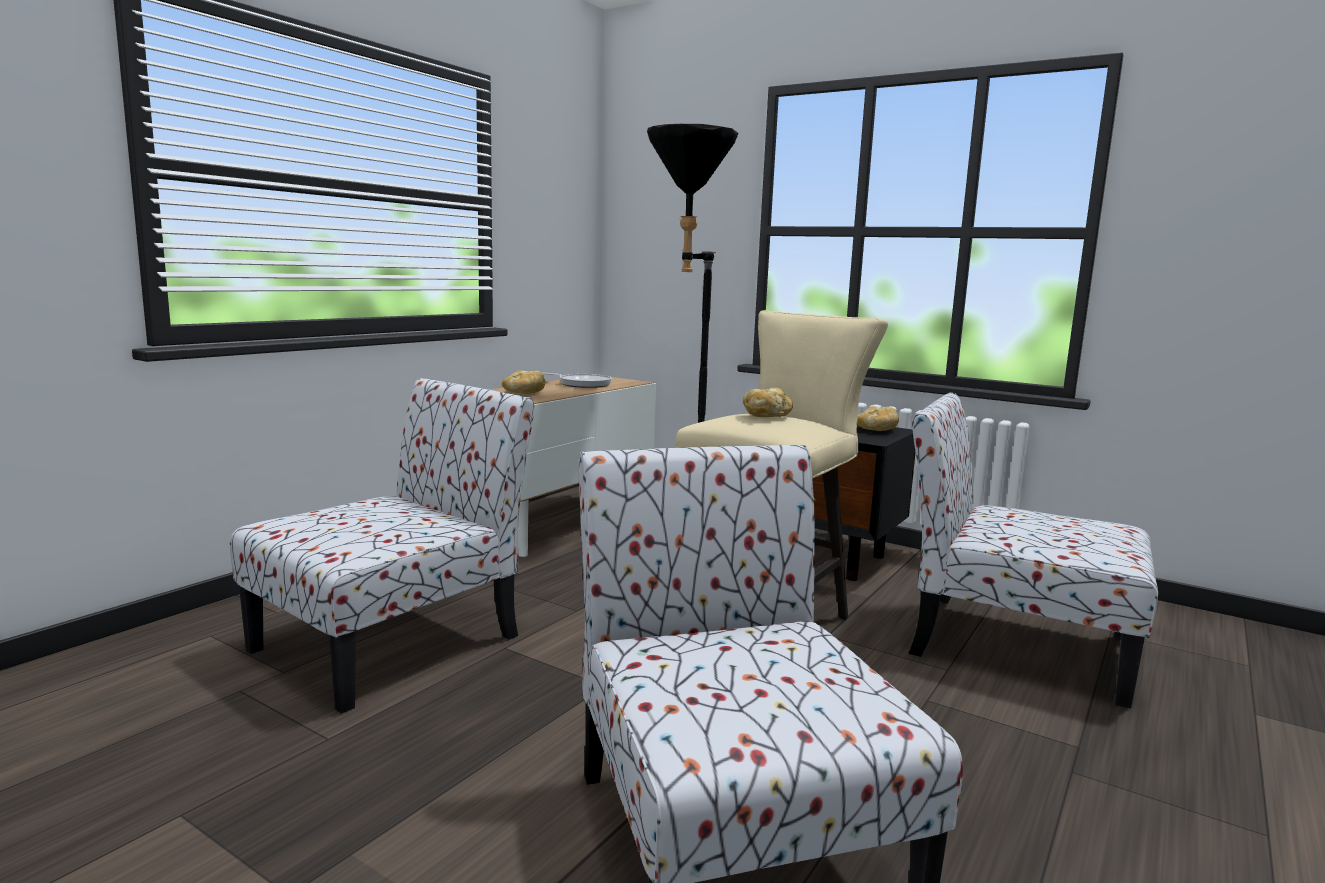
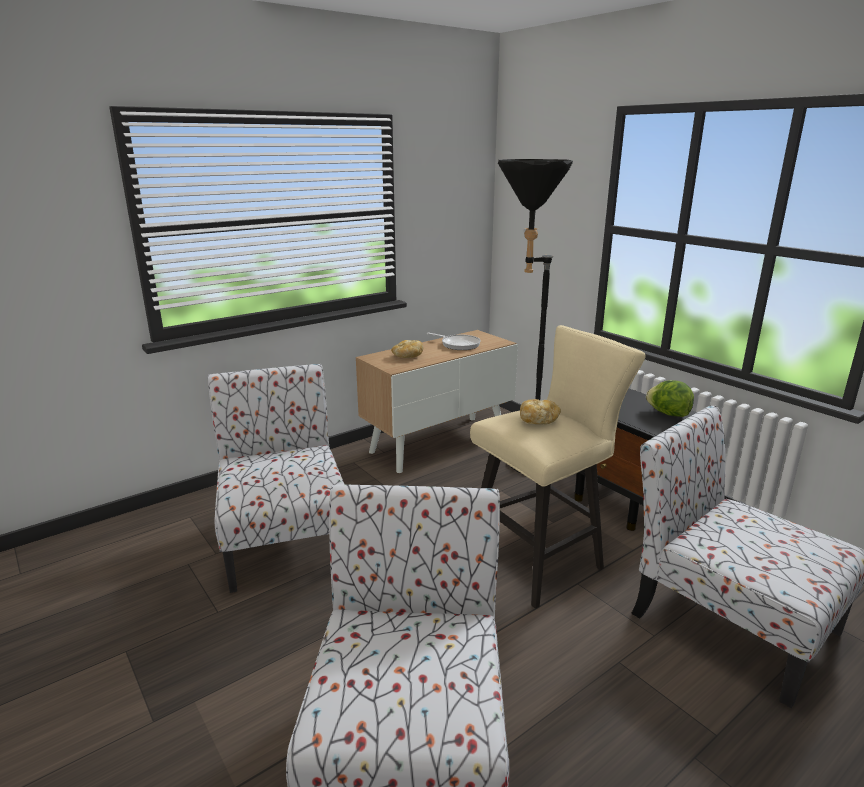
camera: 20 degrees right, 10 degrees up
chair [230,378,535,714] -> chair turned 75 degrees counterclockwise [208,364,345,593]
bread [857,406,899,431] -> lettuce [646,380,694,417]

